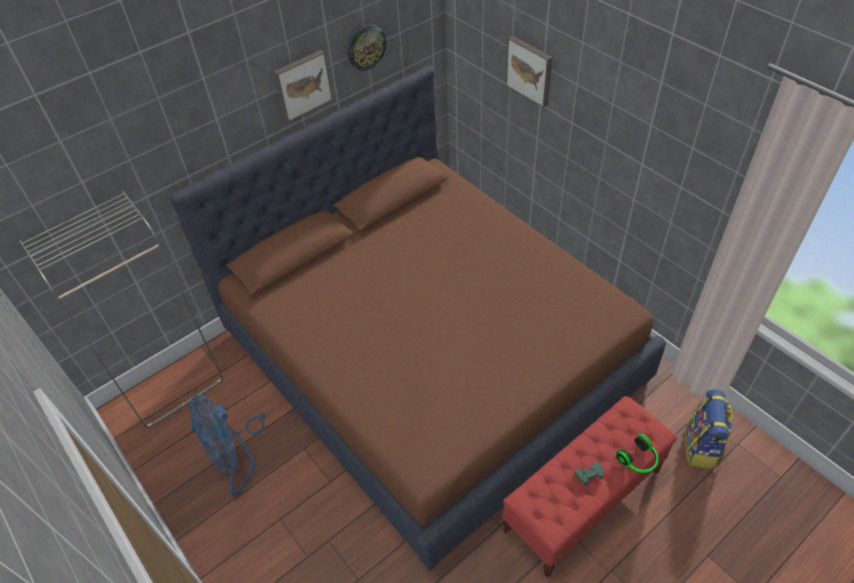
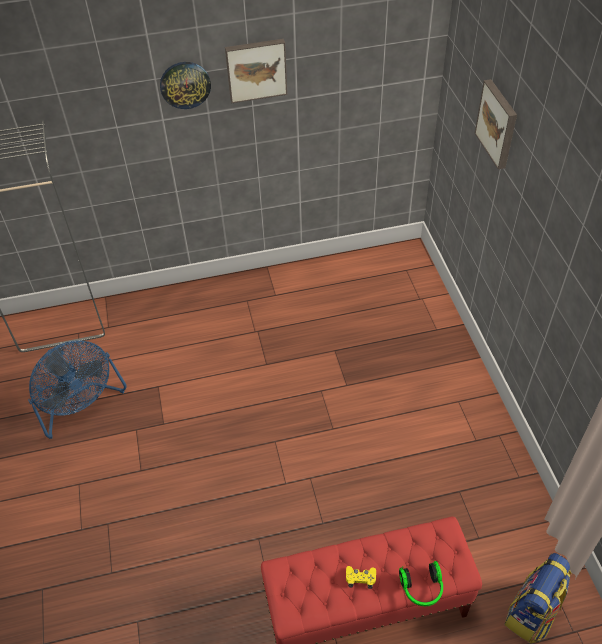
camera: 25 degrees right, 0 degrees up
brown bed [170,66,666,571] -> none
blue fan [189,395,267,496] -> blue fan turned 120 degrees counterclockwise [28,340,127,439]
wall clock [348,25,386,71] -> wall clock moved to [160,62,211,109]
green game controller [574,461,604,486] -> yellow game controller [346,566,376,589]

